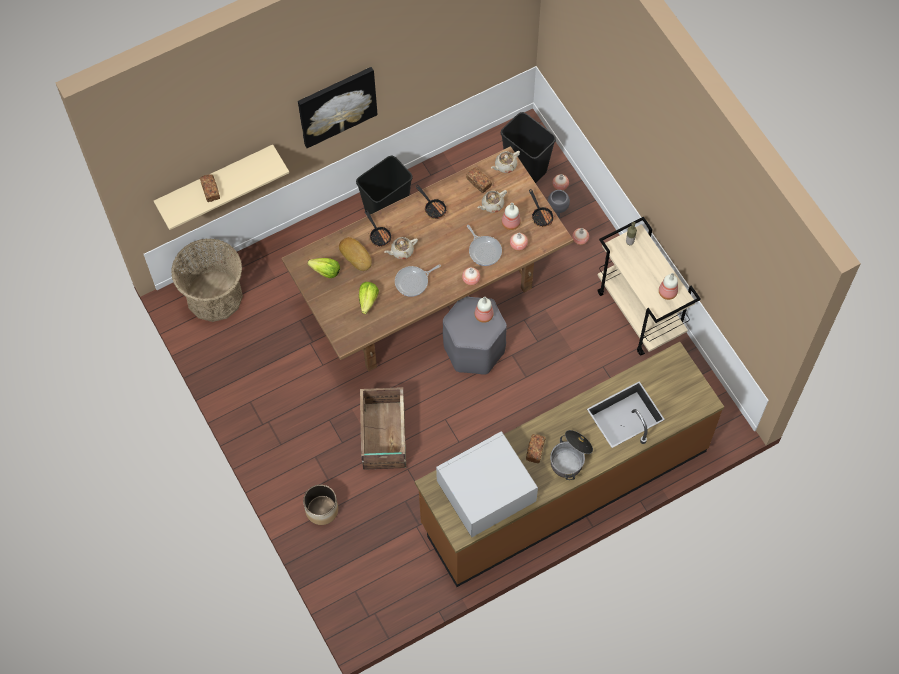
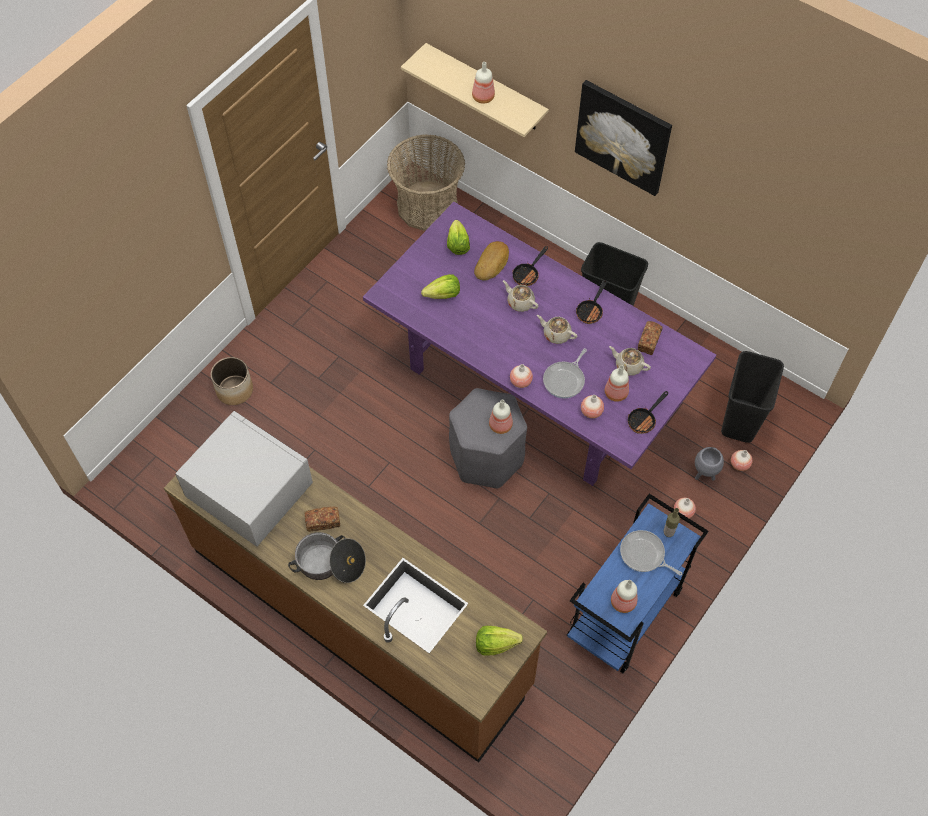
camera: 65 degrees right, 5 degrees down
bread [200,174,220,202] -> none
brown dining table [282,146,573,372] -> purple dining table [363,202,716,486]
crate [360,387,406,470] -> none
frying pan [395,264,441,297] -> frying pan moved to [620,530,682,576]
beige teapot [491,151,520,173] -> beige teapot moved to [537,315,577,344]
beige cart [597,217,701,356] -> blue cart [567,494,708,673]
none -> bottle [472,62,495,104]
none -> lettuce [476,626,523,656]

